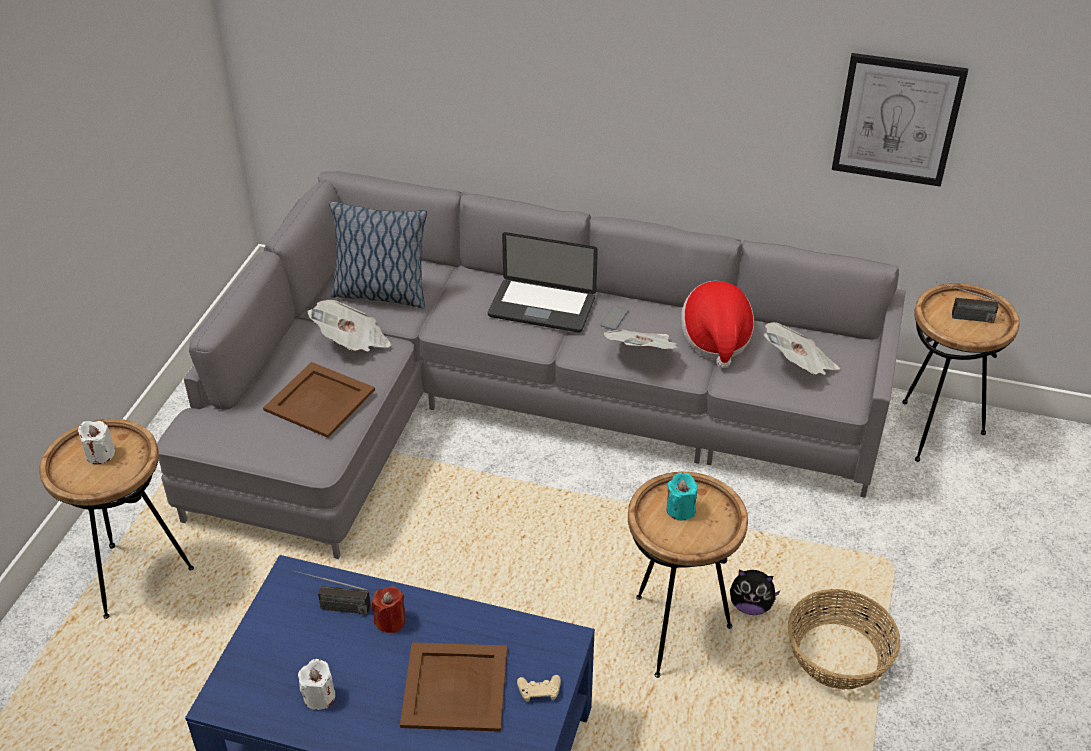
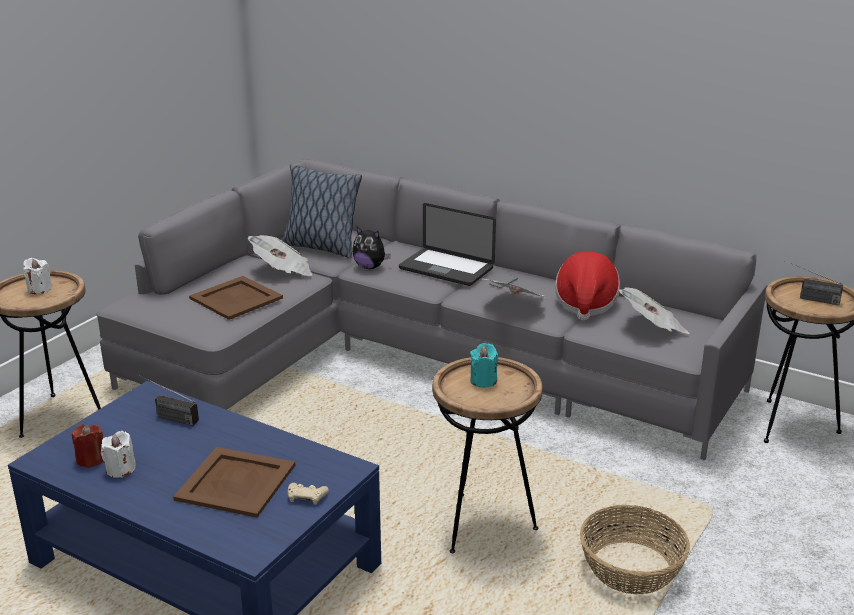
camera: 15 degrees right, 15 degrees down
red candle [372,586,405,633] -> red candle moved to [72,425,103,468]
plush toy [730,569,781,615] -> plush toy moved to [352,227,391,269]
picture [832,53,968,187] -> none

